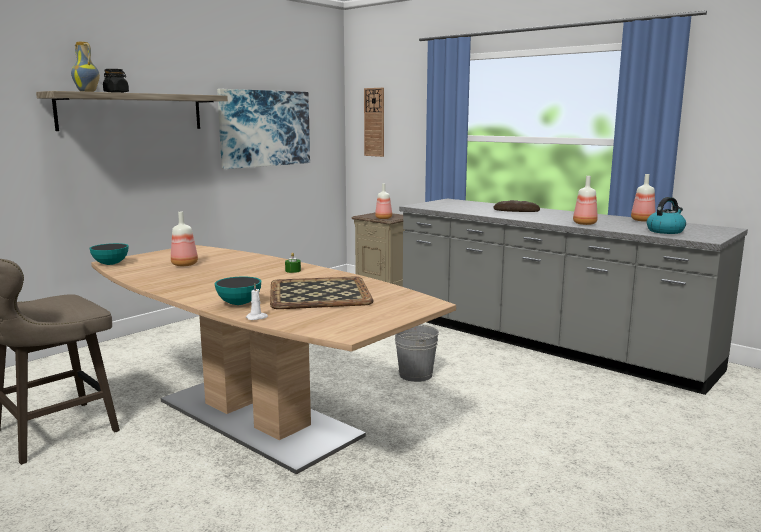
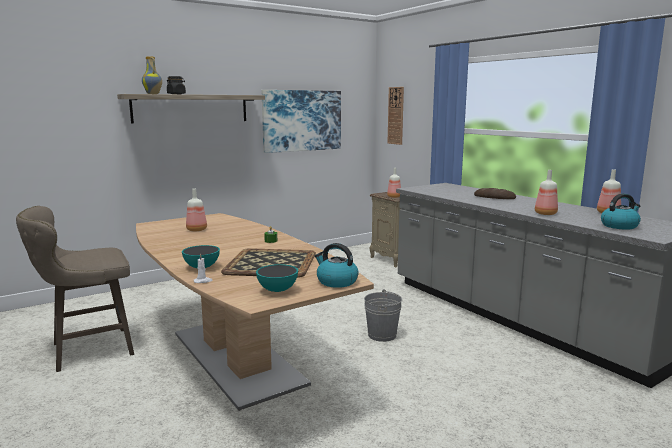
camera: 15 degrees right, 0 degrees up
bowl [90,243,128,265] -> bowl moved to [256,264,298,292]
none -> kettle [315,243,359,288]

